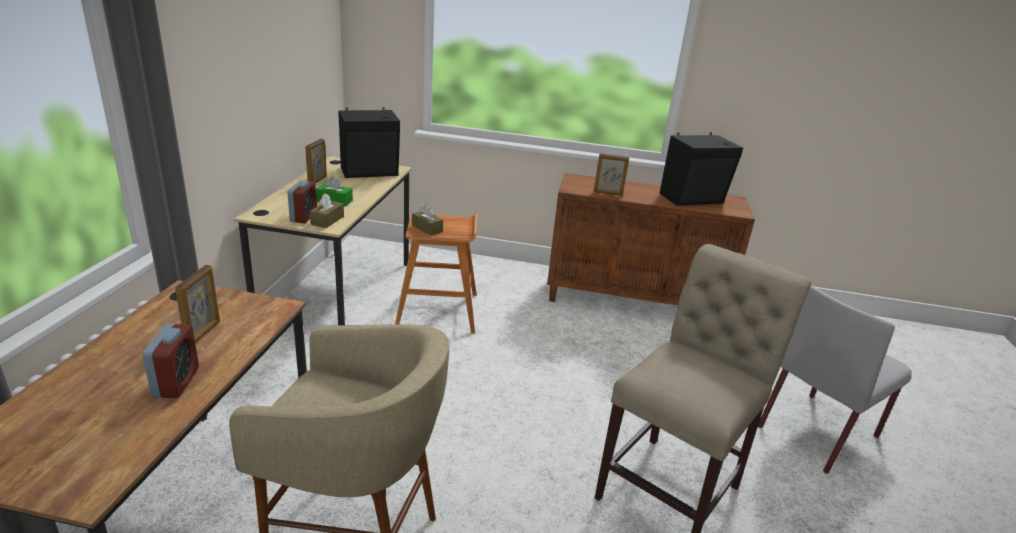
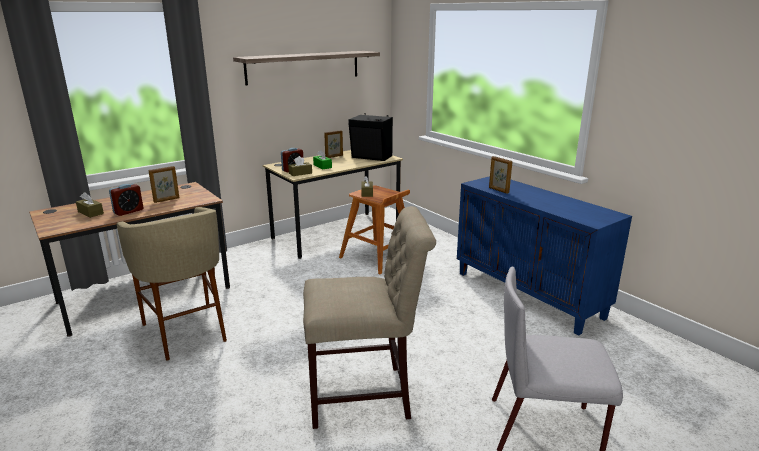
camera: 45 degrees right, 5 degrees down
brown cabinet [547,173,755,305] -> blue cabinet [457,176,632,335]
black speaker [660,133,743,206] -> none
none -> brown tissue box [76,192,104,218]
none -> shelf [233,51,380,85]

